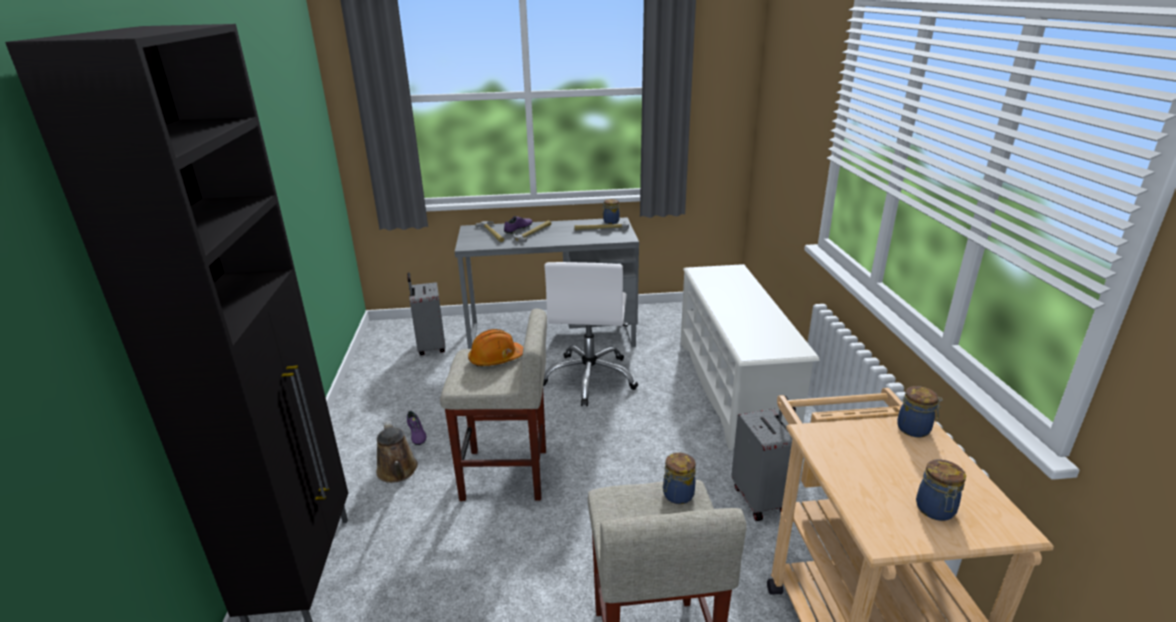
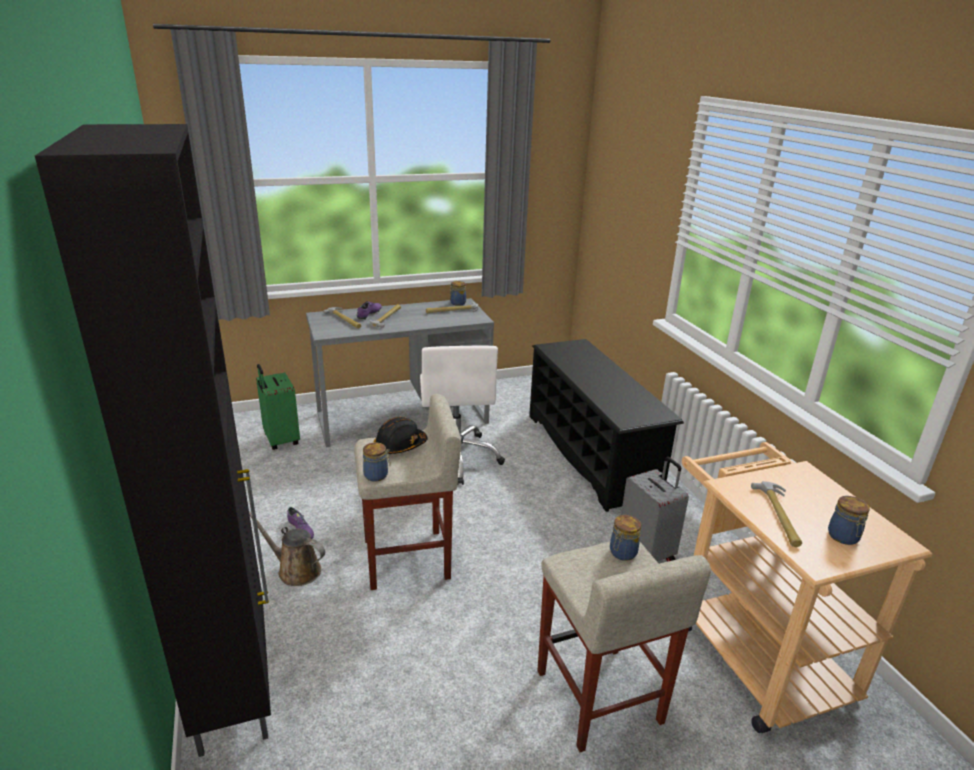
camera: 15 degrees left, 0 degrees up
brown watering can [376,420,418,483] -> brown watering can turned 150 degrees clockwise [249,512,325,586]
grey suitcase [407,272,446,356] -> green suitcase [256,364,300,450]
orange hard hat [468,329,523,366] -> black hard hat [373,417,427,455]
white shoe rack [681,264,820,450] -> black shoe rack [529,339,684,512]
jar [897,386,943,437] -> jar moved to [363,443,391,482]
none -> hammer [751,481,802,547]

